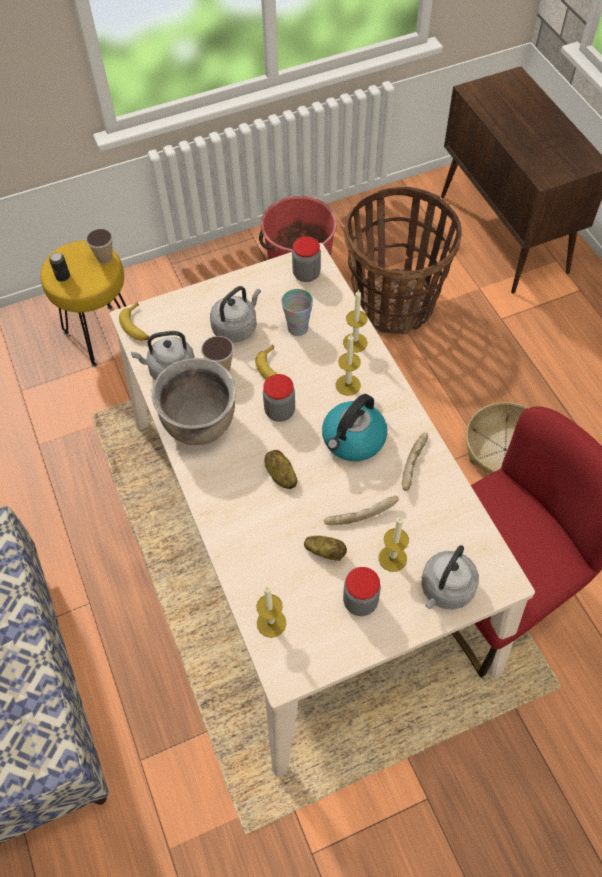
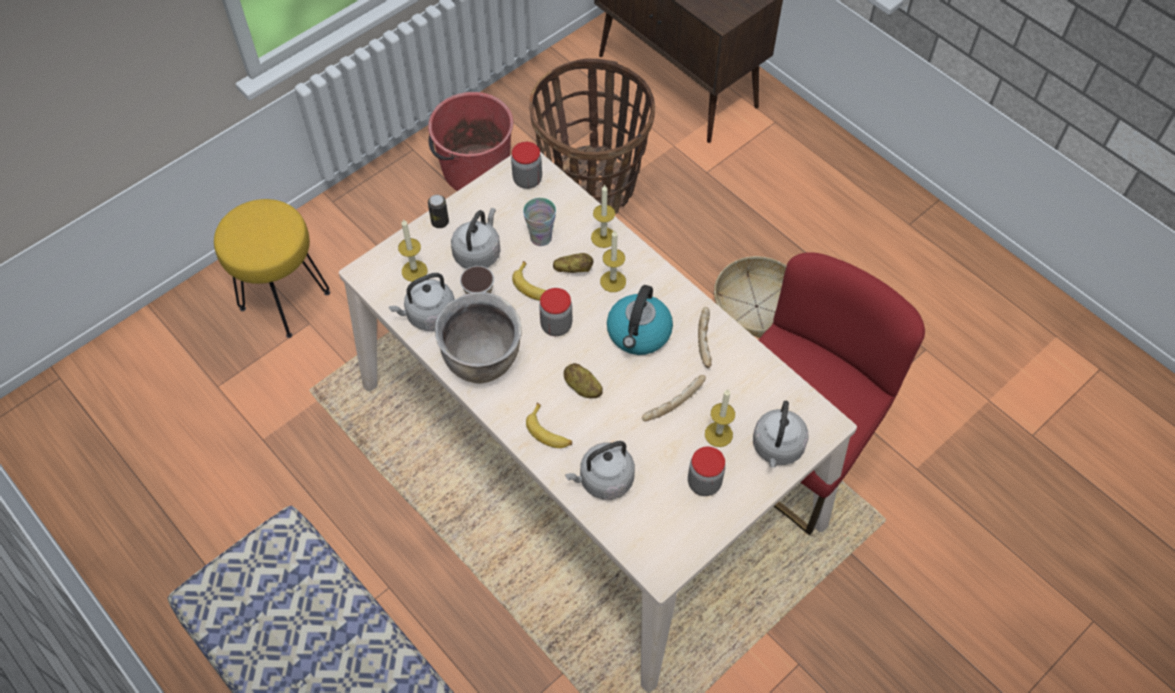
camera: 20 degrees left, 0 degrees up
can [49,253,70,282] -> can moved to [428,195,449,228]
cup [86,229,113,264] -> none
banana [119,302,149,341] -> banana moved to [526,403,572,448]
candle [256,586,286,638] -> candle moved to [398,219,427,282]
potato [304,536,347,561] -> potato moved to [553,253,593,273]
none -> grey kettle [565,441,635,500]

